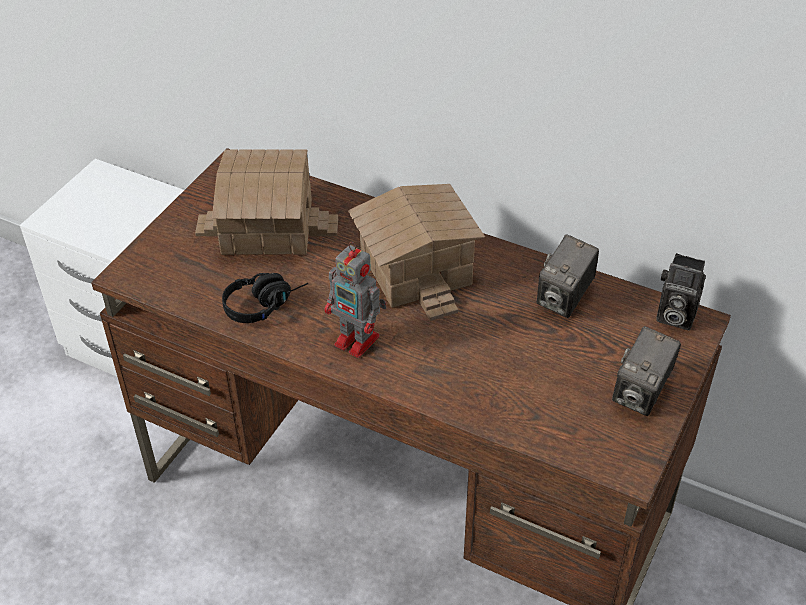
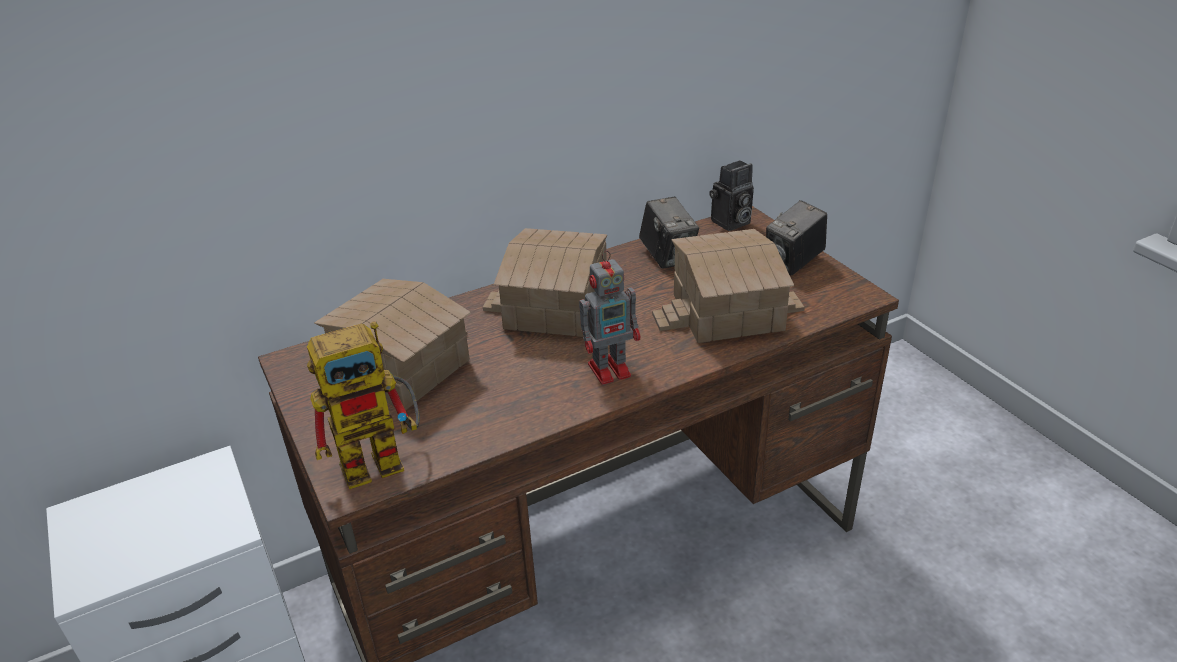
camera: 55 degrees left, 10 degrees down
black headphones [222,273,308,323] -> none
camera [612,326,681,416] -> camera turned 75 degrees clockwise [766,200,827,275]
none -> toy robot [307,321,420,489]
none -> toy house [652,229,805,343]

